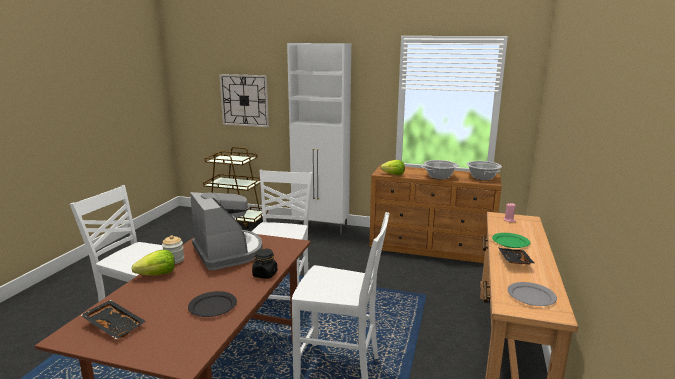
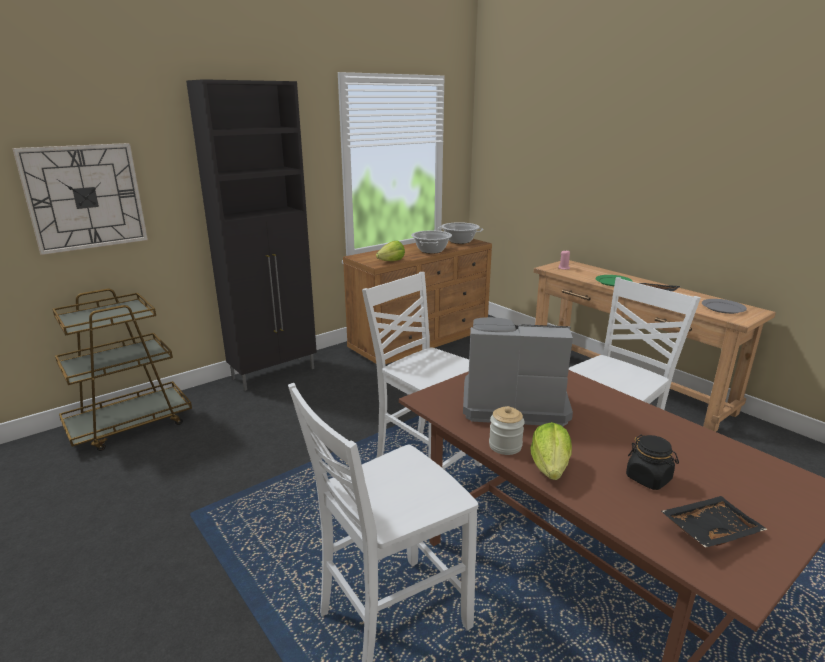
camera: 55 degrees left, 5 degrees up
black plate [188,291,237,317] -> none
black jar [252,248,277,279] -> black jar moved to [626,435,679,490]
white cabinet [287,43,351,234] -> black cabinet [186,79,317,391]

